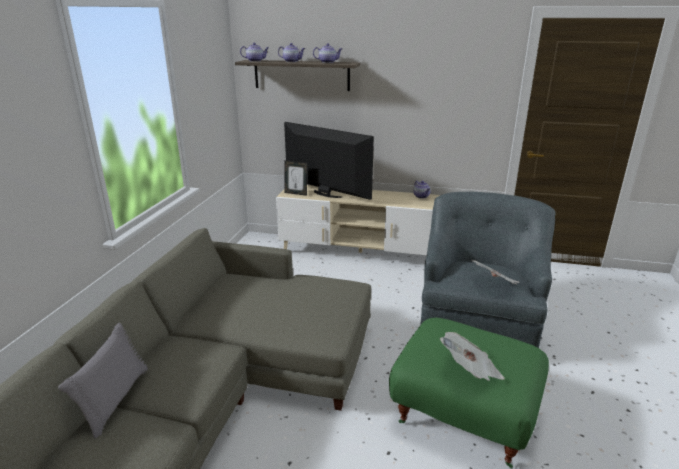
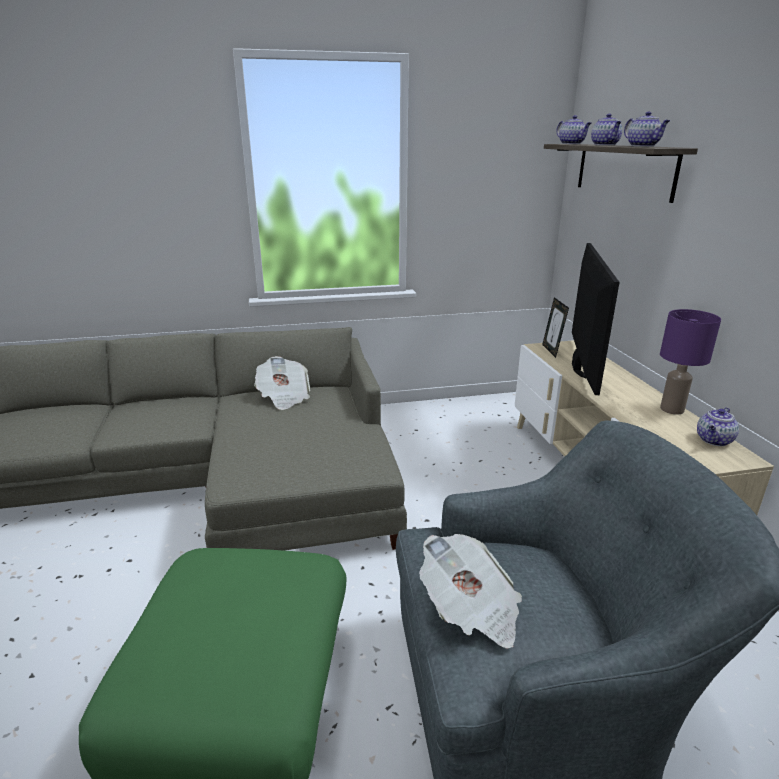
camera: 65 degrees right, 0 degrees up
grey pillow [58,322,148,439] -> none
newspaper [440,332,505,381] -> newspaper moved to [254,356,310,410]
none -> purple table lamp [660,309,721,415]

